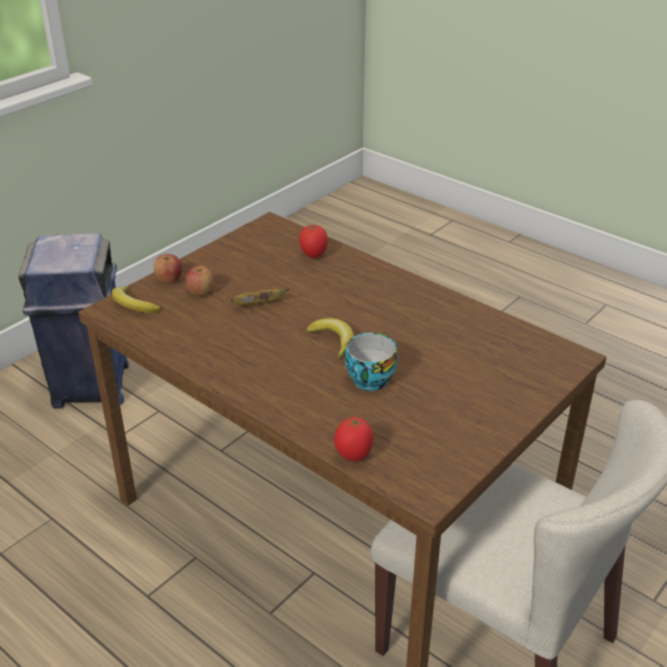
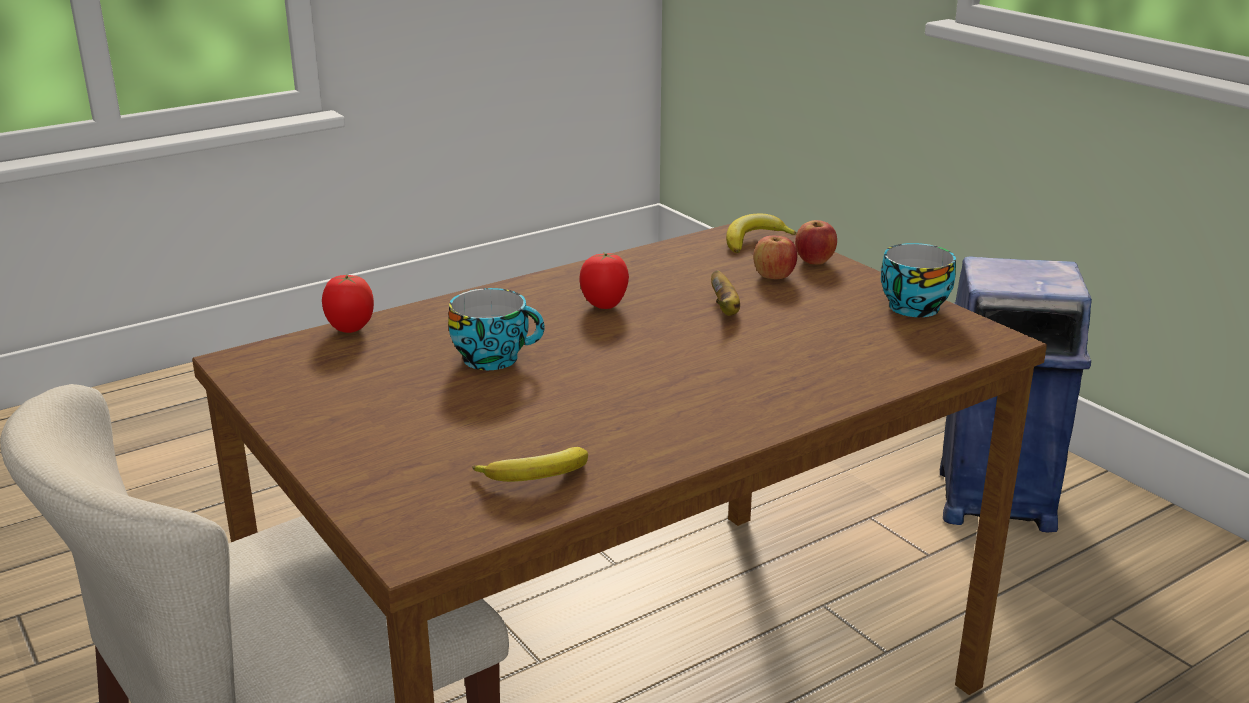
camera: 105 degrees right, 10 degrees down
tomato [299,224,328,258] -> tomato moved to [580,252,629,309]
banana [307,318,354,358] -> banana moved to [472,447,588,482]
none -> cup [881,243,956,317]

